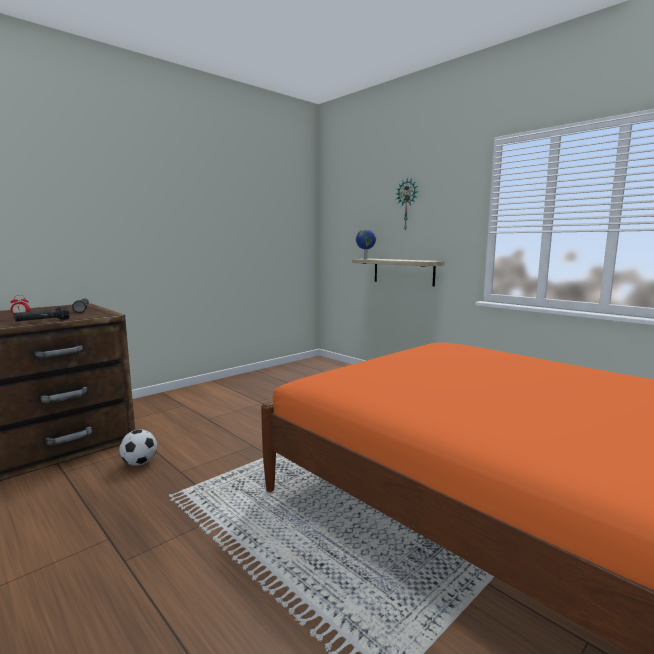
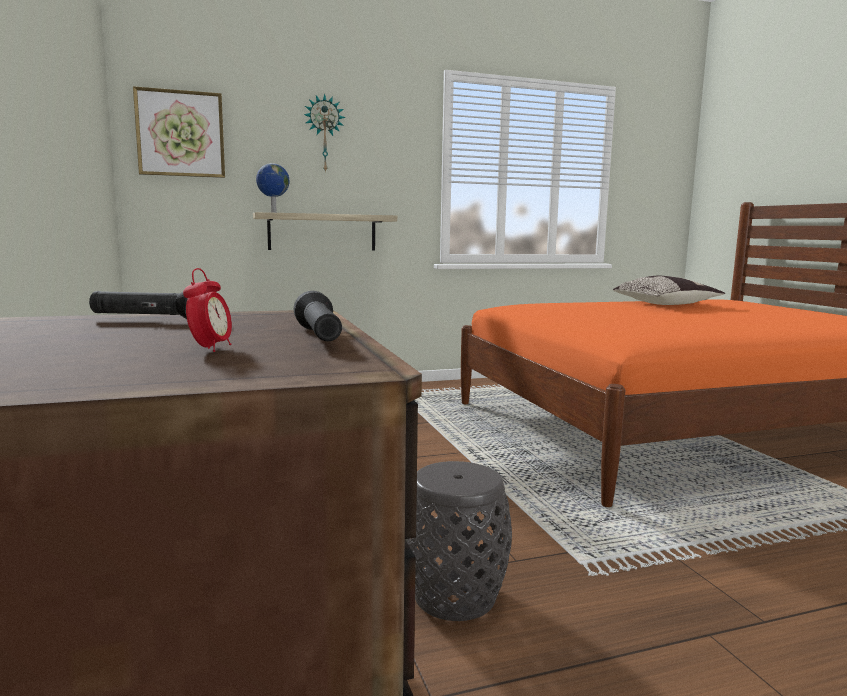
camera: 65 degrees left, 0 degrees up
football [119,430,157,466] -> grey stool [407,461,512,621]
none -> picture [133,86,225,178]
none -> pillow [613,275,725,305]

